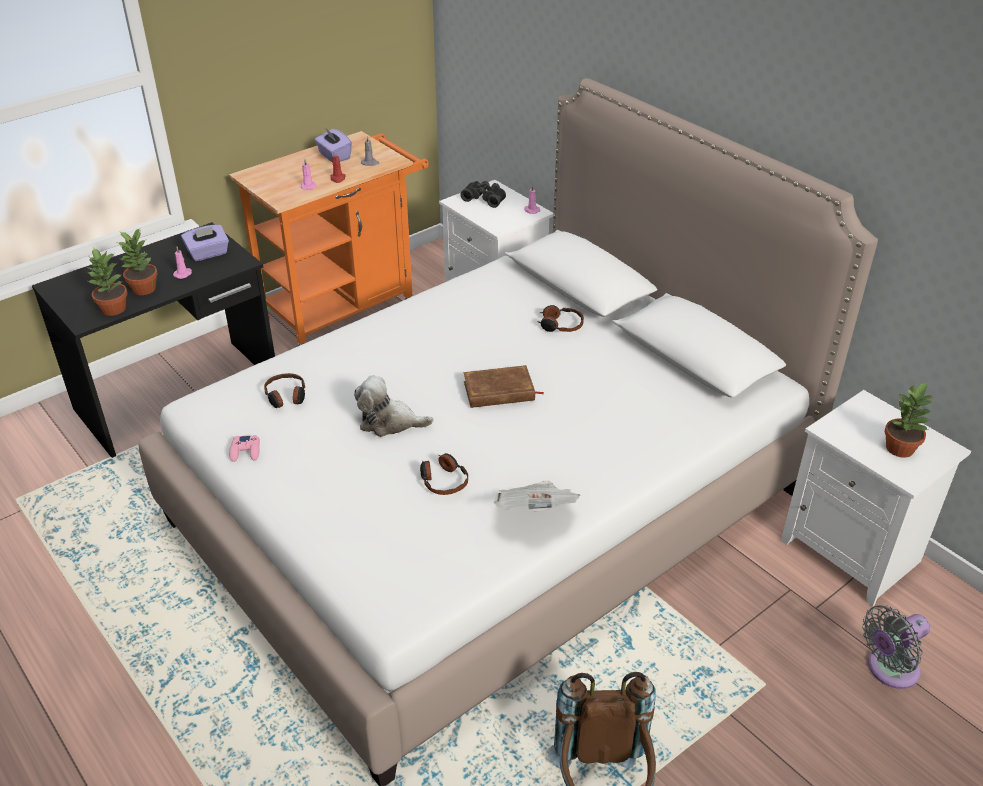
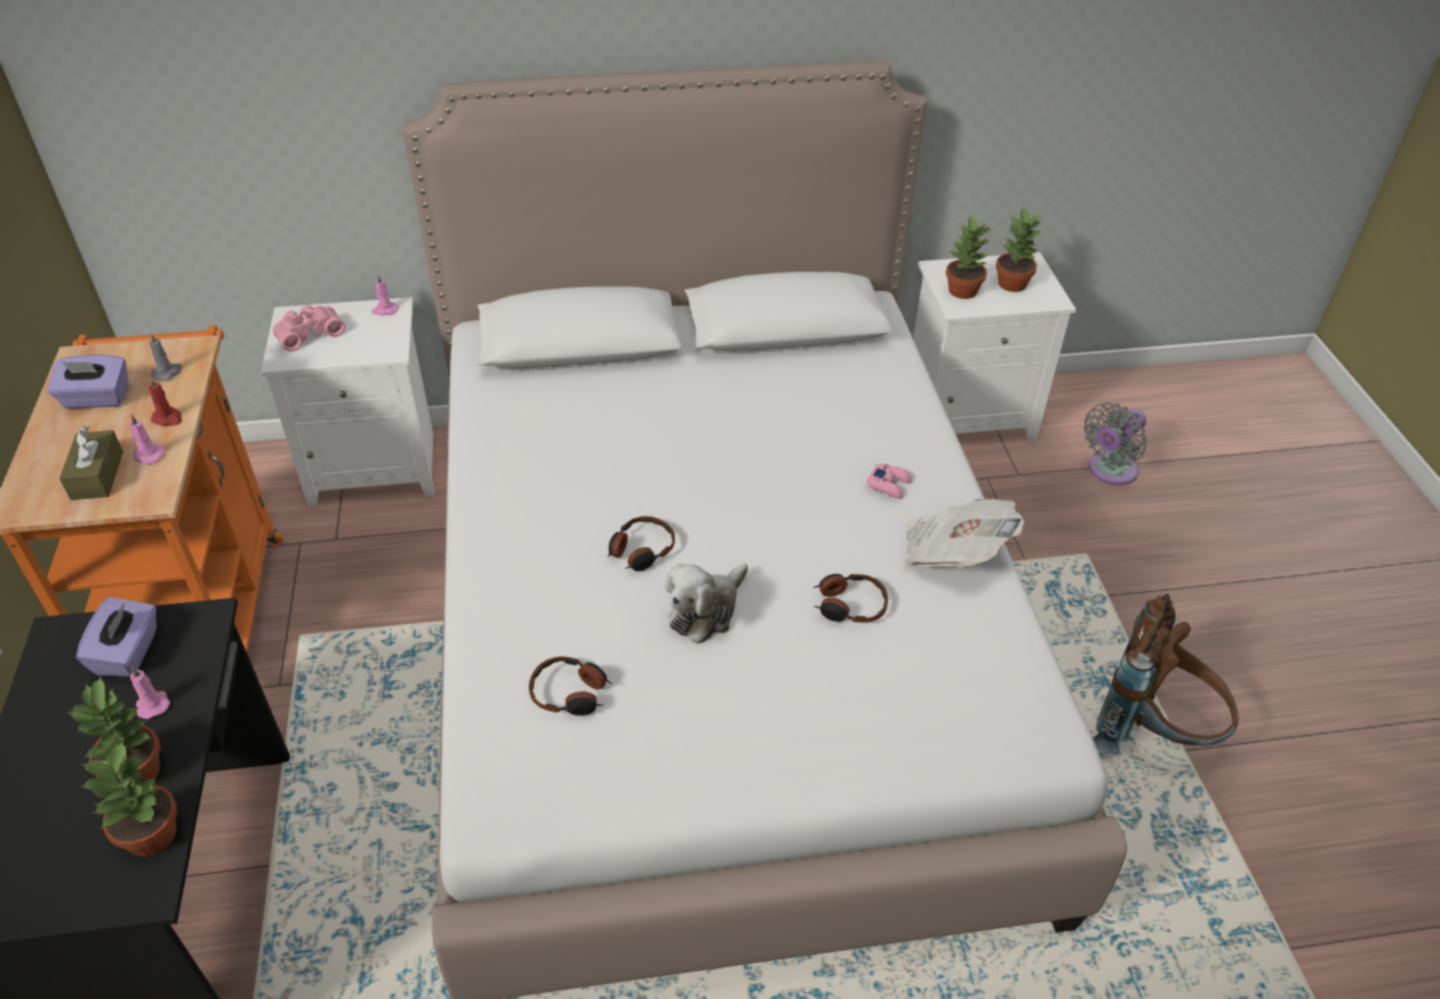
camera: 60 degrees left, 5 degrees up
pink game controller [229,435,260,462] -> pink game controller moved to [867,464,912,499]
black binoculars [460,181,506,208] -> pink binoculars [273,305,345,352]
brown book [464,365,544,408] -> none
headphones [537,305,584,332] -> headphones moved to [608,516,675,571]
grey fan [862,605,930,689] -> grey fan turned 45 degrees clockwise [1083,402,1147,485]
none -> brown tissue box [59,426,123,500]
none -> potted plant [946,215,993,299]

